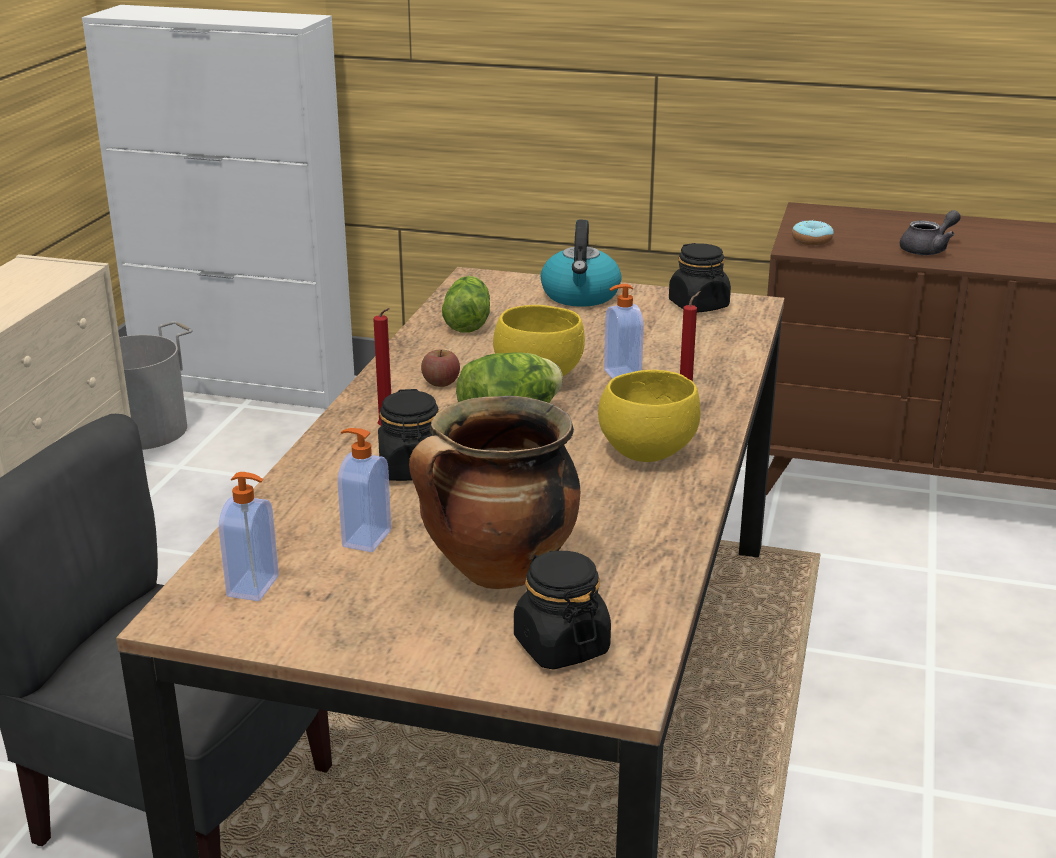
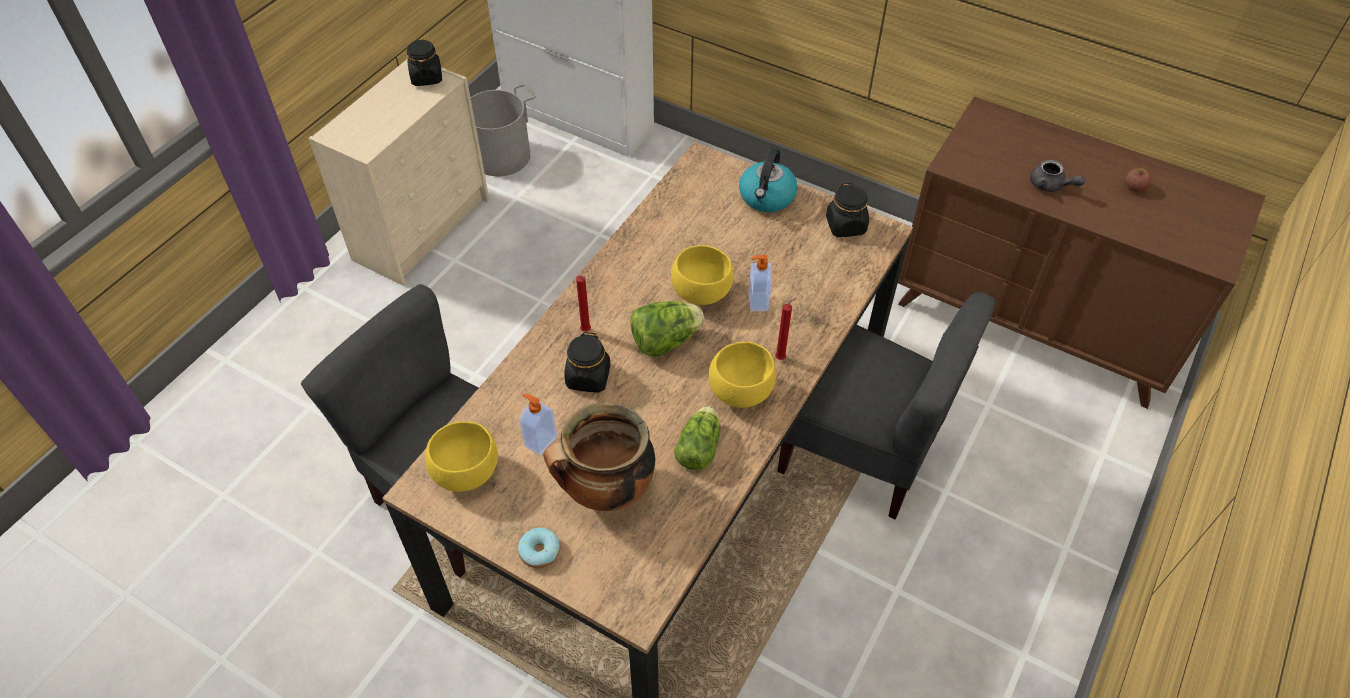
camera: 15 degrees right, 25 degrees up
soap dispenser [219,472,279,601] -> yellow bowl [425,421,498,492]
apple [421,350,460,387] -> apple moved to [1125,168,1151,192]
lettuce [442,276,490,333] -> lettuce moved to [674,406,720,470]
black jar [514,551,611,670] -> black jar moved to [407,39,442,86]
donut [792,220,834,246] -> donut moved to [518,528,560,568]
grey teapot [900,210,961,255] -> grey teapot turned 60 degrees clockwise [1030,160,1085,192]
none -> grey chair [777,292,996,519]

